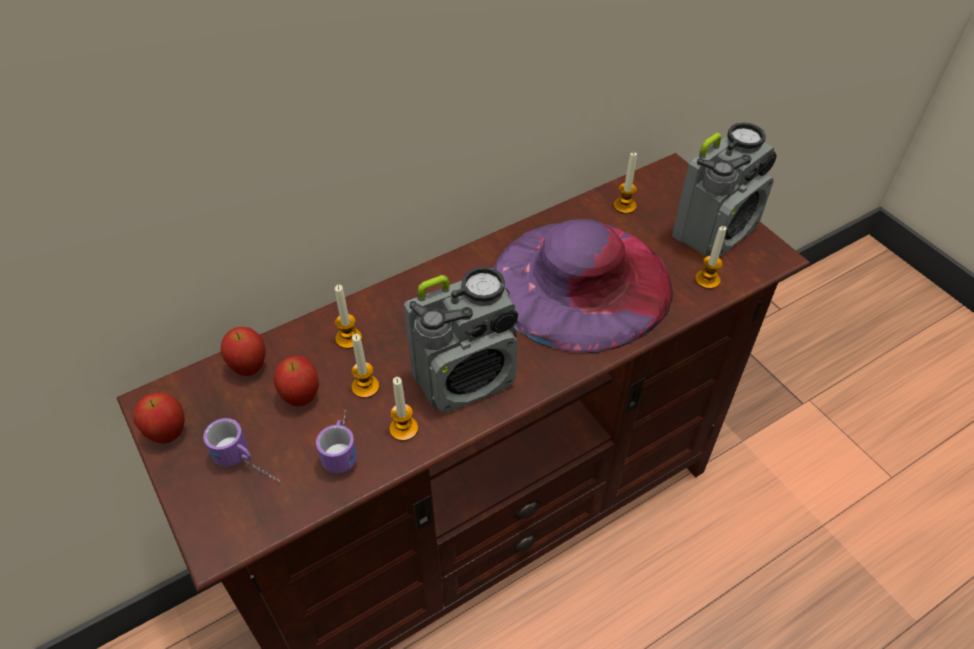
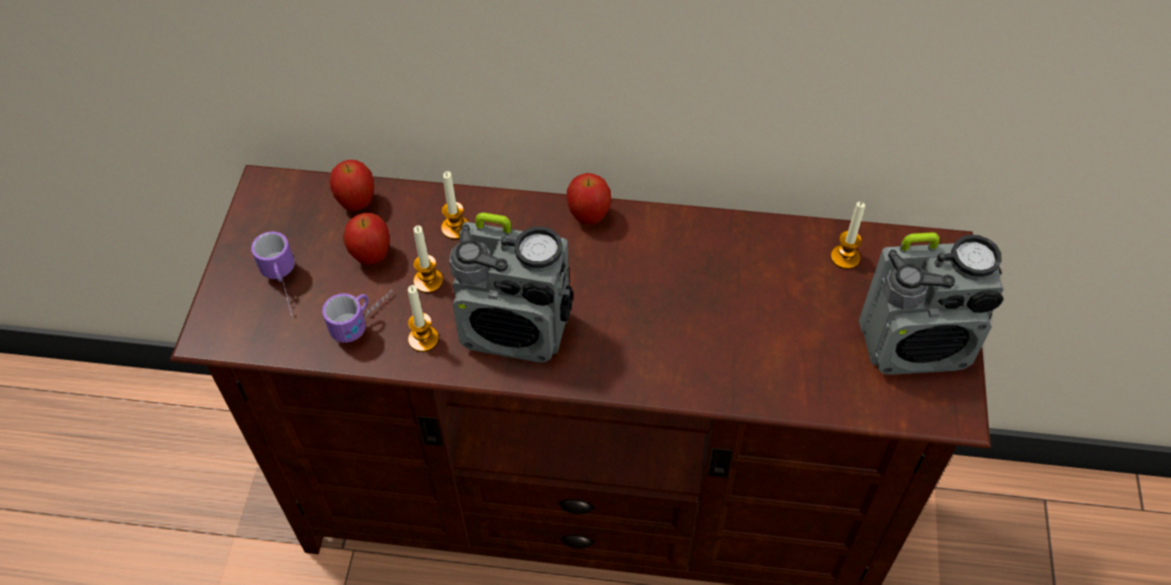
camera: 40 degrees right, 5 degrees up
apple [134,392,184,444] -> apple moved to [567,173,611,224]
purple hat [494,219,673,353] -> none
candle [695,226,727,289] -> none

